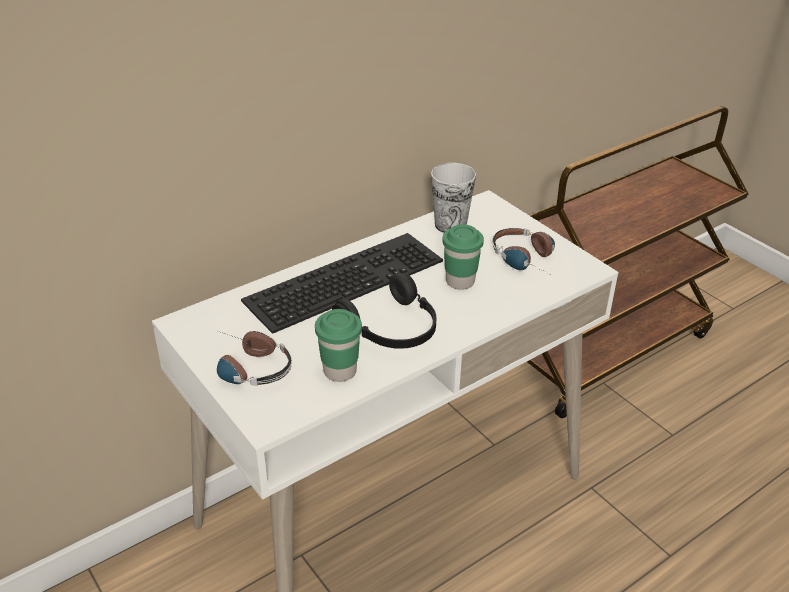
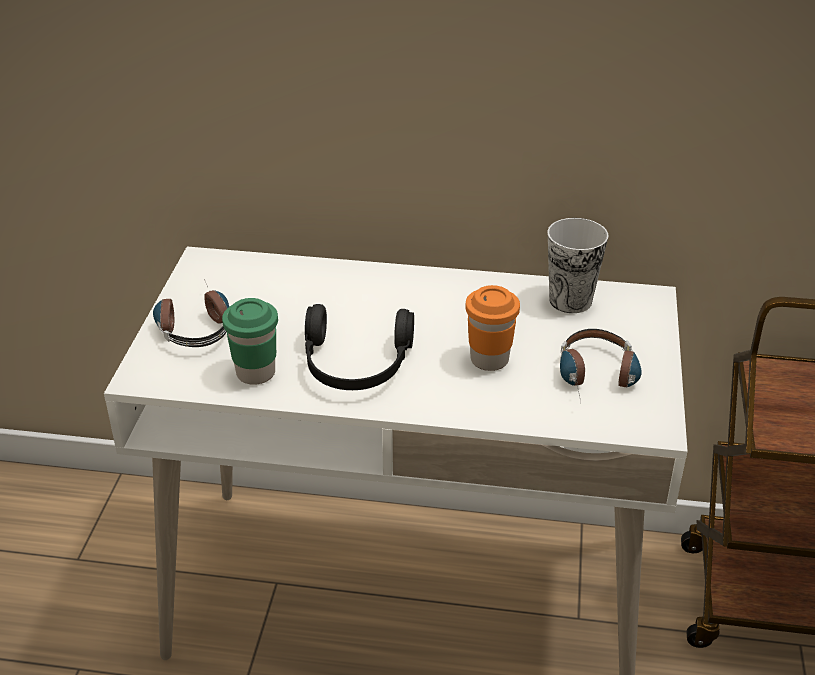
camera: 45 degrees right, 0 degrees up
keyboard [241,233,443,334] -> none
green cup [442,224,484,290] -> orange cup [465,285,520,371]

